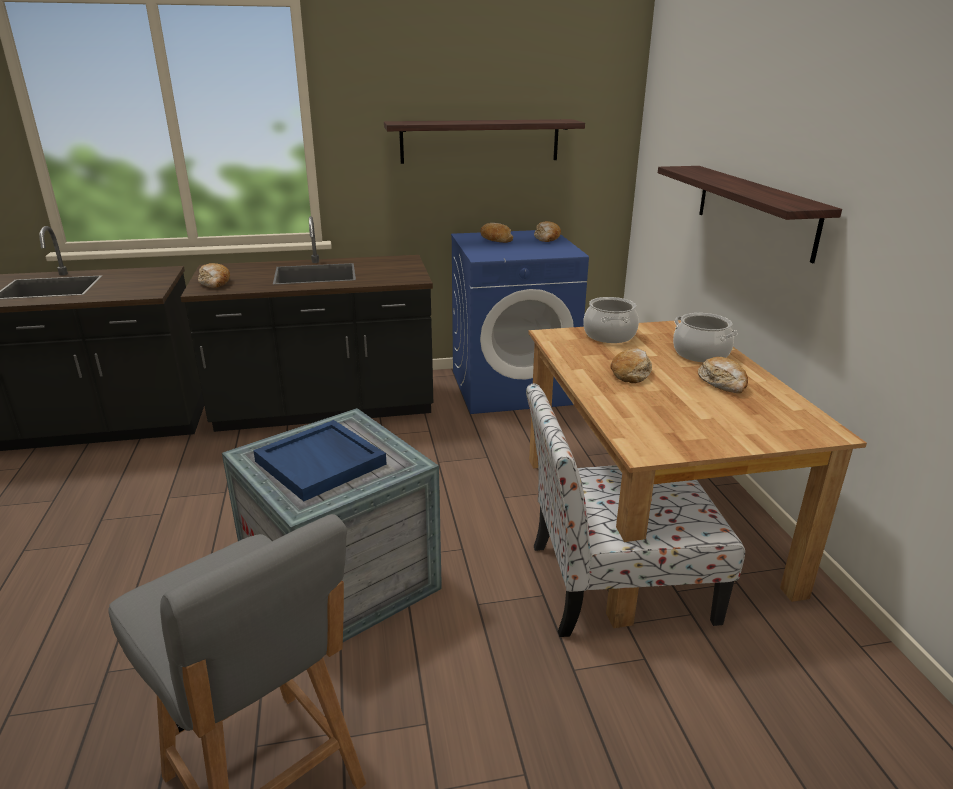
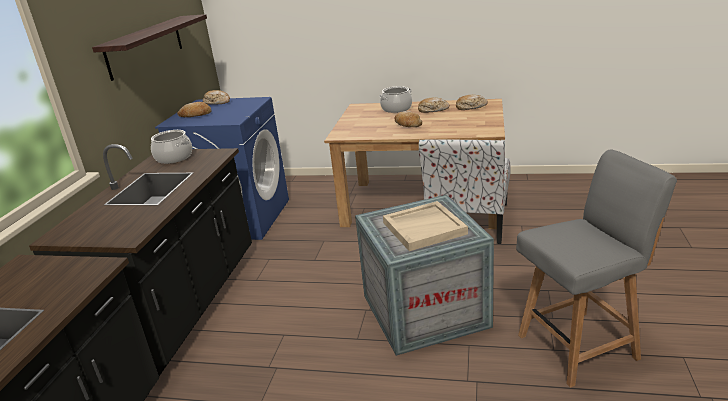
camera: 65 degrees left, 0 degrees up
bread [198,263,230,288] -> bread moved to [456,95,488,110]
blue tray [253,420,387,501] -> beige tray [383,201,468,251]
cooking pot [583,297,639,343] -> cooking pot moved to [151,130,192,164]
shelf [658,166,842,263] -> none

